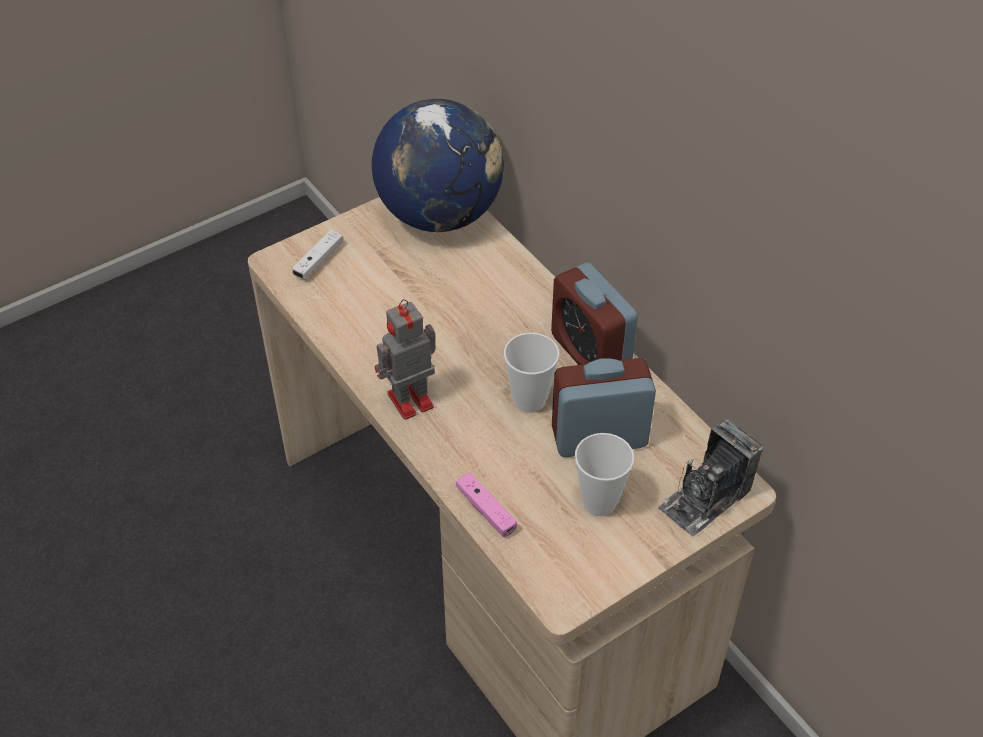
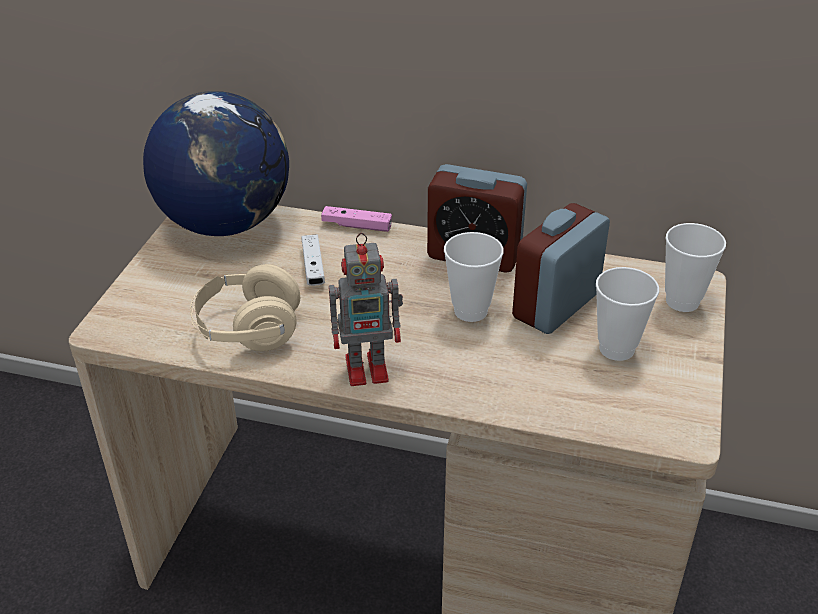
camera: 40 degrees left, 10 degrees down
white game controller [292,230,343,279] -> white game controller moved to [301,234,325,286]
toy robot [375,299,435,420] -> toy robot turned 120 degrees counterclockwise [329,233,403,386]
pink game controller [456,472,517,537] -> pink game controller moved to [321,206,392,232]
camera [657,419,763,537] -> cup [665,223,726,312]
none -> beige headphones [190,264,300,351]

